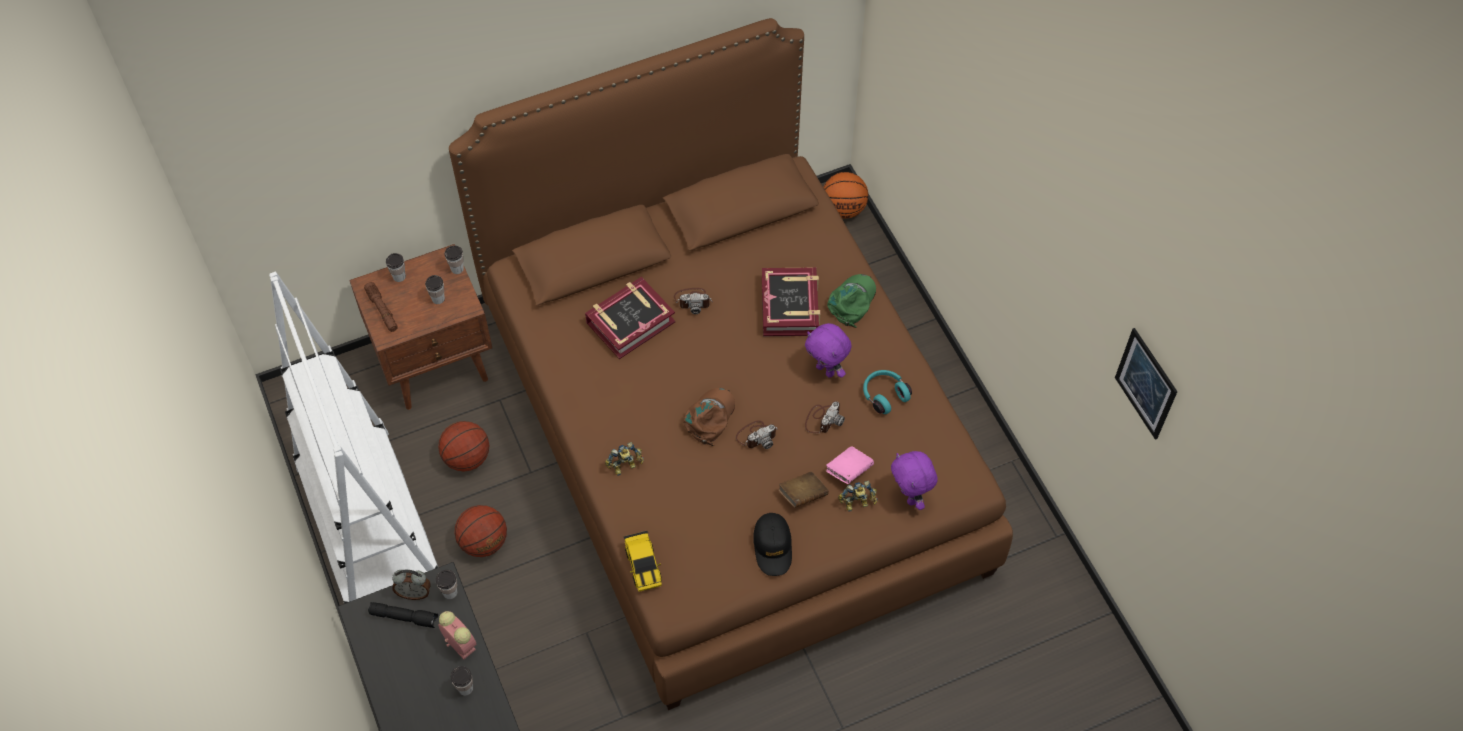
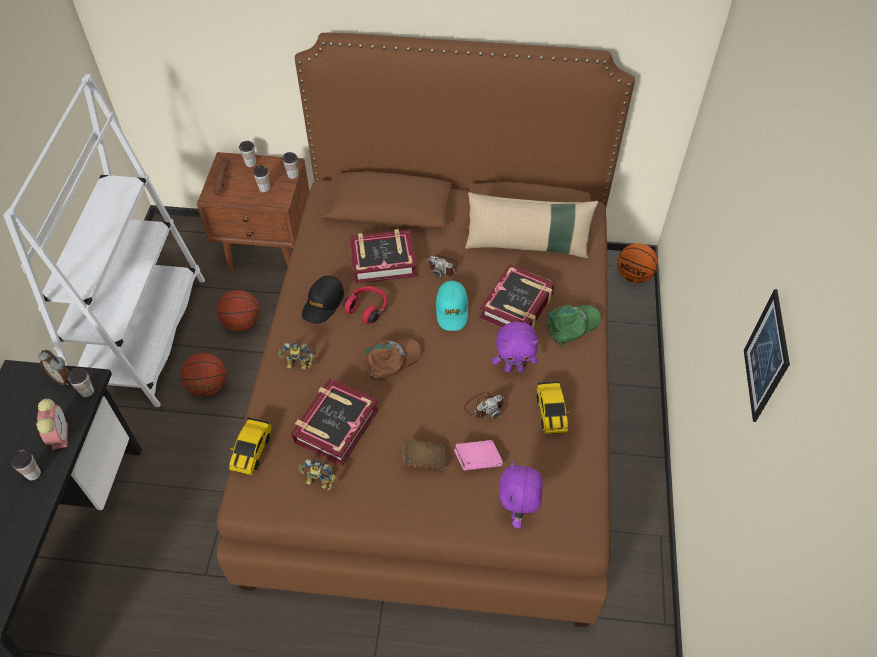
camera: 30 degrees right, 5 degrees down
black flashlight [368,602,438,628] -> none
camera [736,420,778,449] -> none
black cap [753,513,792,576] -> black cap moved to [302,276,344,324]
purple plush toy [805,323,852,378] -> purple plush toy turned 75 degrees counterclockwise [492,321,539,372]
toy robot [838,481,878,512] -> toy robot moved to [298,459,337,490]
turquoise headphones [863,370,912,414] -> toy car [537,381,570,434]
picture [1115,328,1178,440] -> picture moved to [744,289,790,422]
none -> book [291,378,379,466]
none -> red headphones [343,286,387,324]
none -> turquoise cap [436,281,468,331]
none -> beige pillow [465,192,598,258]

